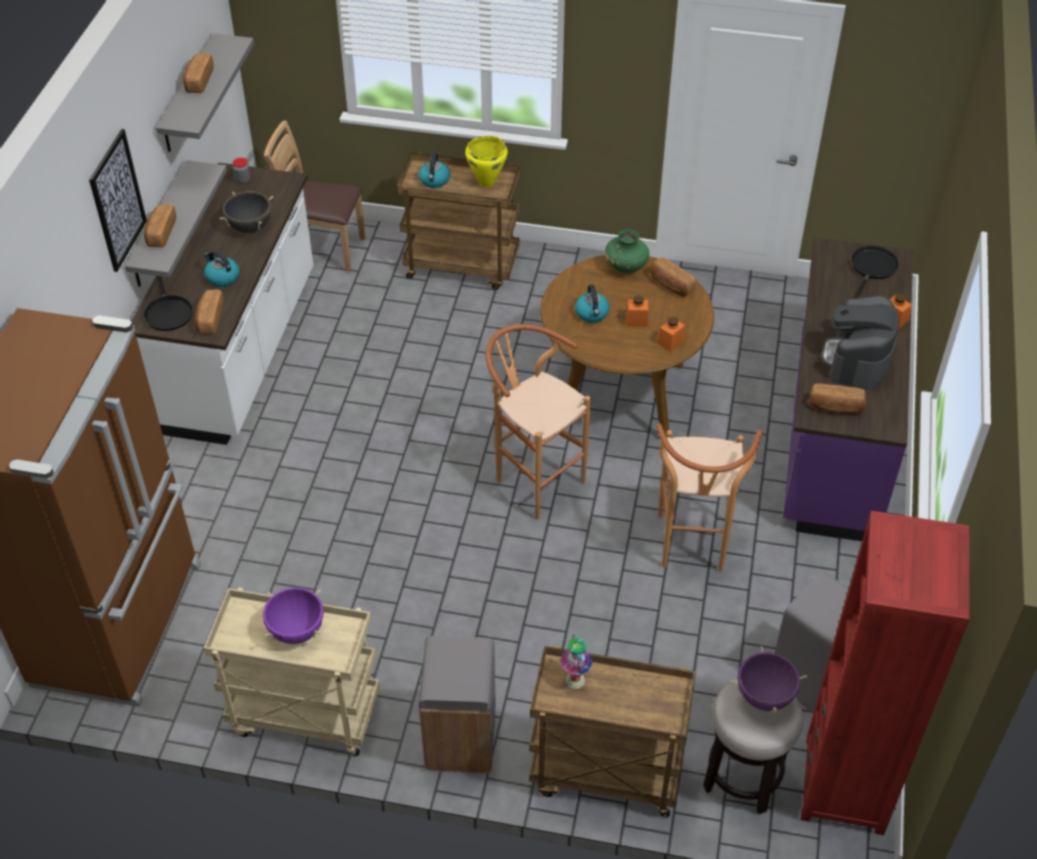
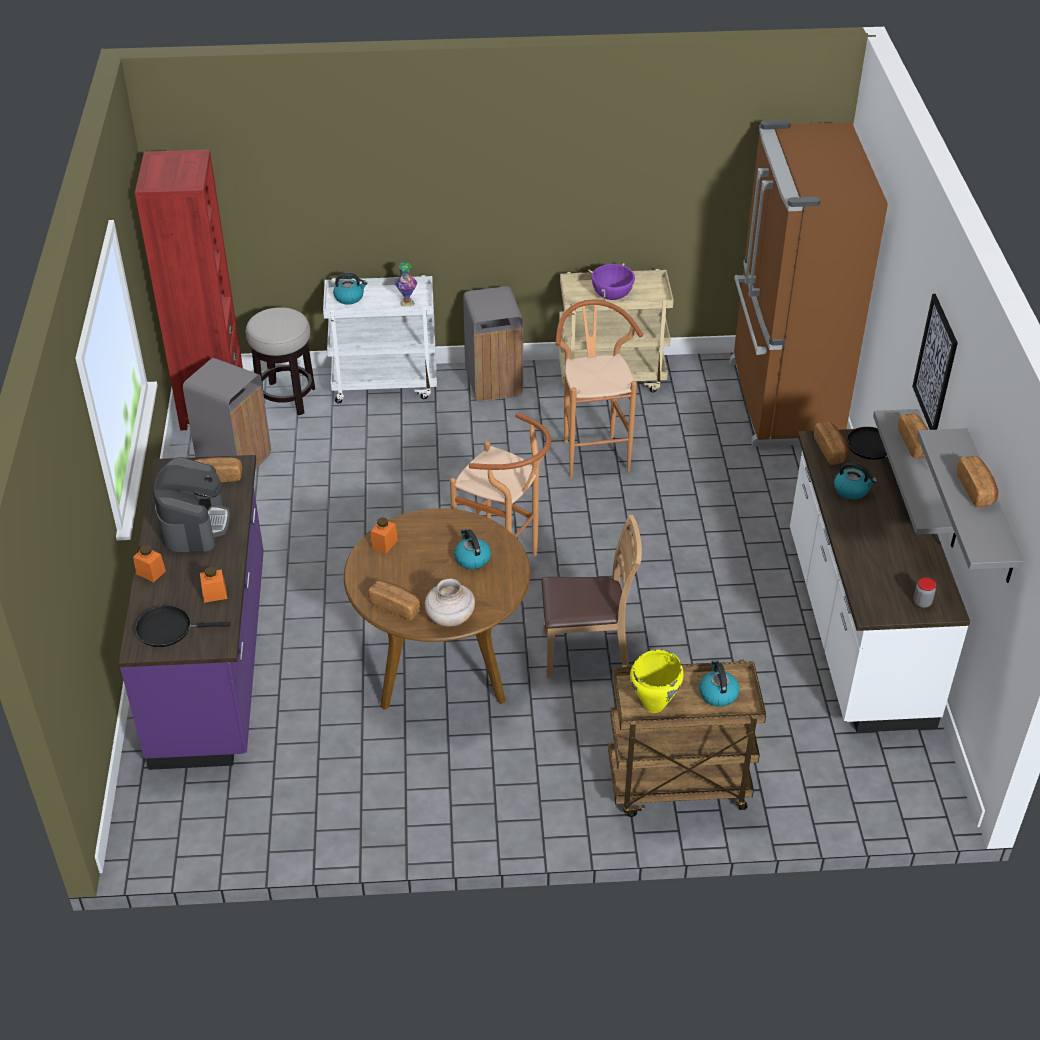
camera: 165 degrees right, 5 degrees down
black cooking pot [220,192,273,233] -> none
brown chair [264,121,365,272] -> brown chair moved to [541,515,642,678]
brown cart [529,645,696,817] -> white cart [323,275,437,403]
green vase [605,230,649,273] -> beige vase [425,579,475,627]
orange jar [626,295,648,327] -> orange jar moved to [200,567,227,603]
brown stool [656,423,763,572] -> brown stool moved to [556,300,643,478]
purple cooking pot [731,646,807,713] -> none
black frying pan [851,246,899,298] -> black frying pan turned 75 degrees clockwise [135,606,231,647]
none -> kettle [333,273,368,305]

